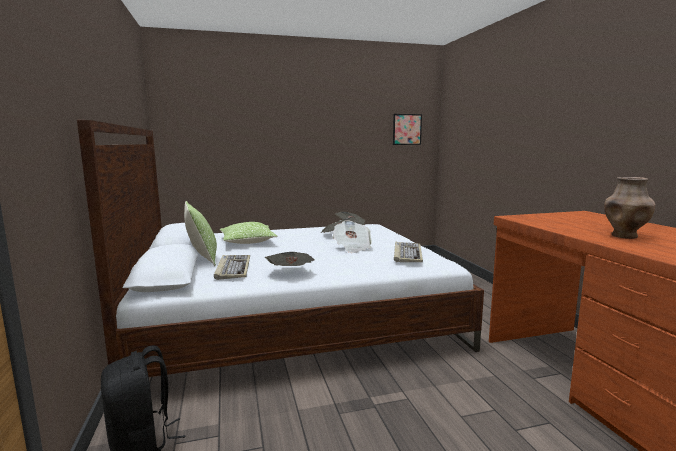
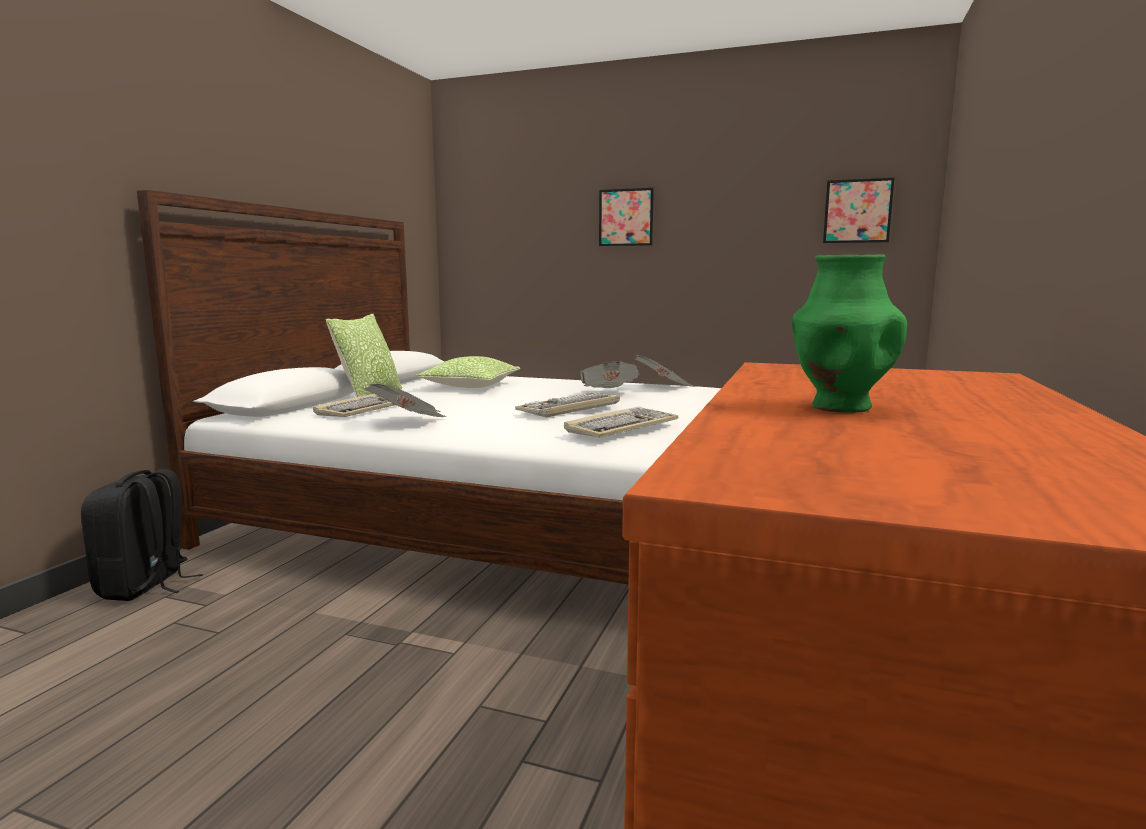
camera: 35 degrees right, 0 degrees up
newspaper [332,220,372,253] -> keyboard [515,393,620,417]
brown vase [604,177,655,239] -> green vase [792,254,907,413]
none -> picture [599,188,654,246]

